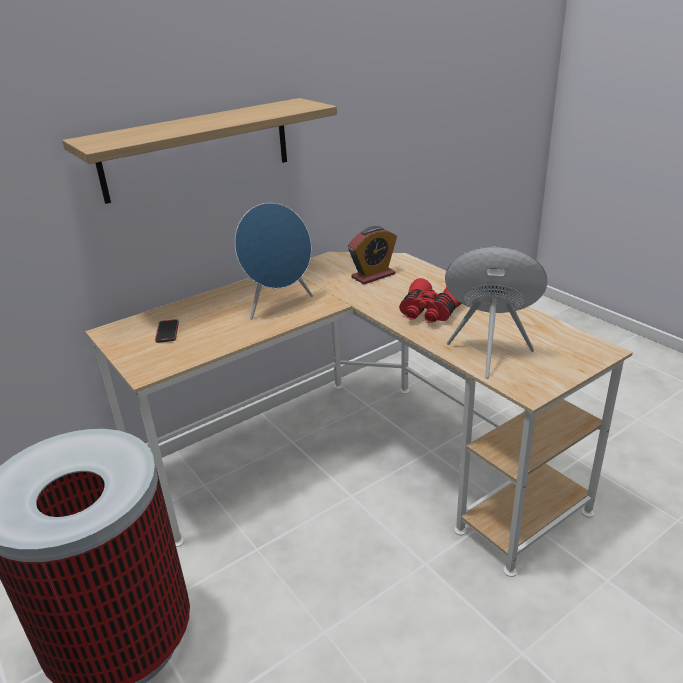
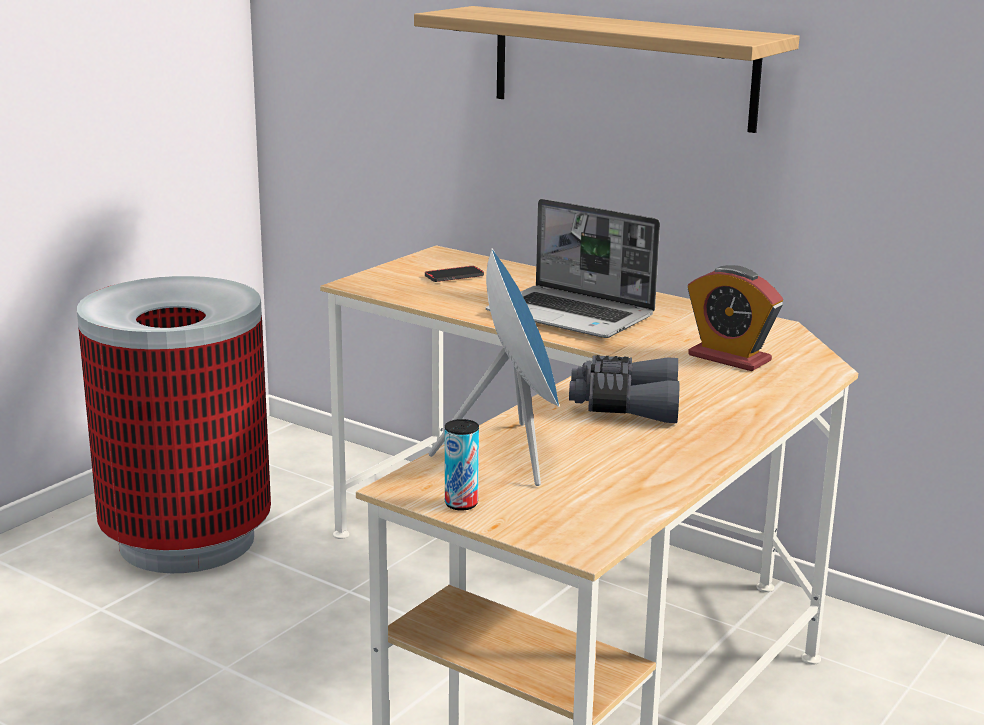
camera: 70 degrees right, 10 degrees down
blue speaker [235,203,313,320] -> laptop [486,199,660,338]
red binoculars [399,278,462,323] -> grey binoculars [569,355,679,423]
none -> can [445,419,479,511]

